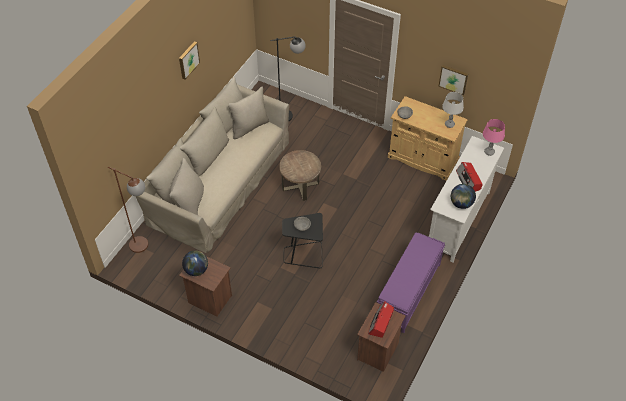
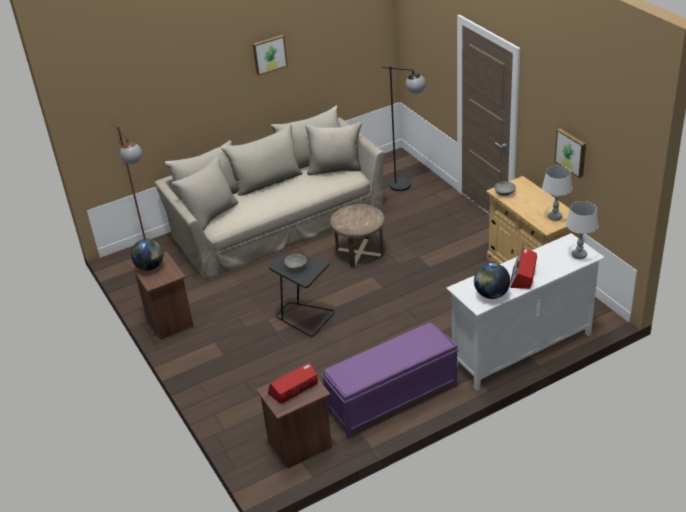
camera: 35 degrees right, 15 degrees down
pink table lamp [483,119,505,156] -> grey table lamp [566,201,599,259]

